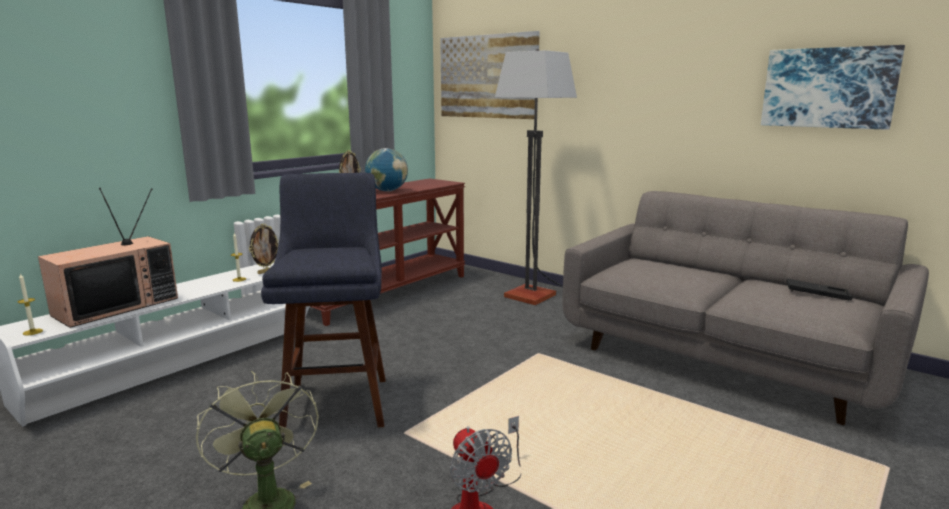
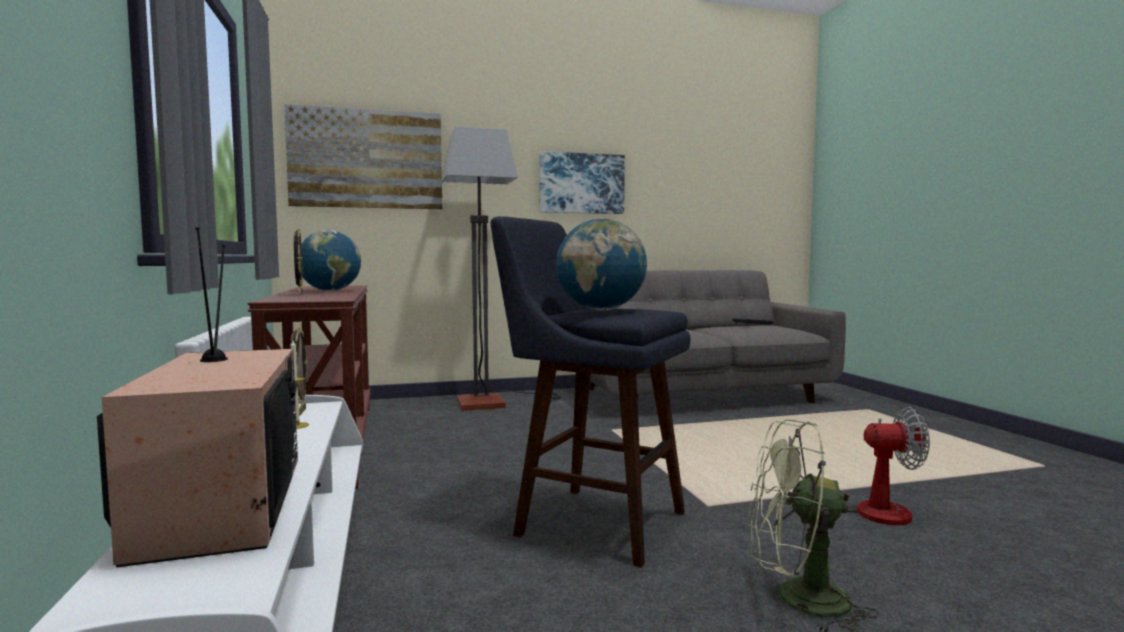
camera: 55 degrees left, 10 degrees down
candle [18,273,43,335] -> none
picture [761,45,905,130] -> picture moved to [539,151,625,214]
none -> globe [556,219,647,311]

